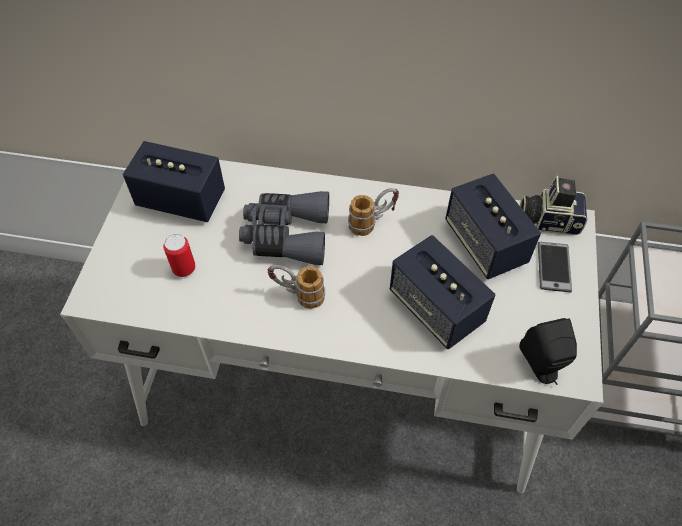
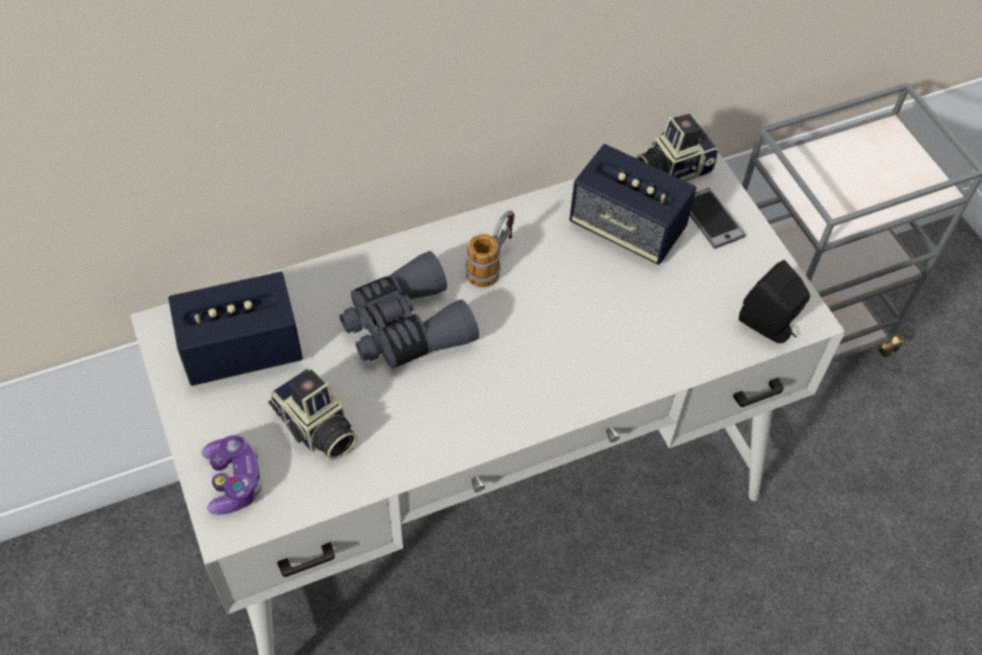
camera: 35 degrees left, 0 degrees up
can [163,234,196,278] -> camera [268,368,357,460]
mug [268,265,325,309] -> none
speaker [390,235,495,349] -> none
none -> game controller [201,435,262,515]

